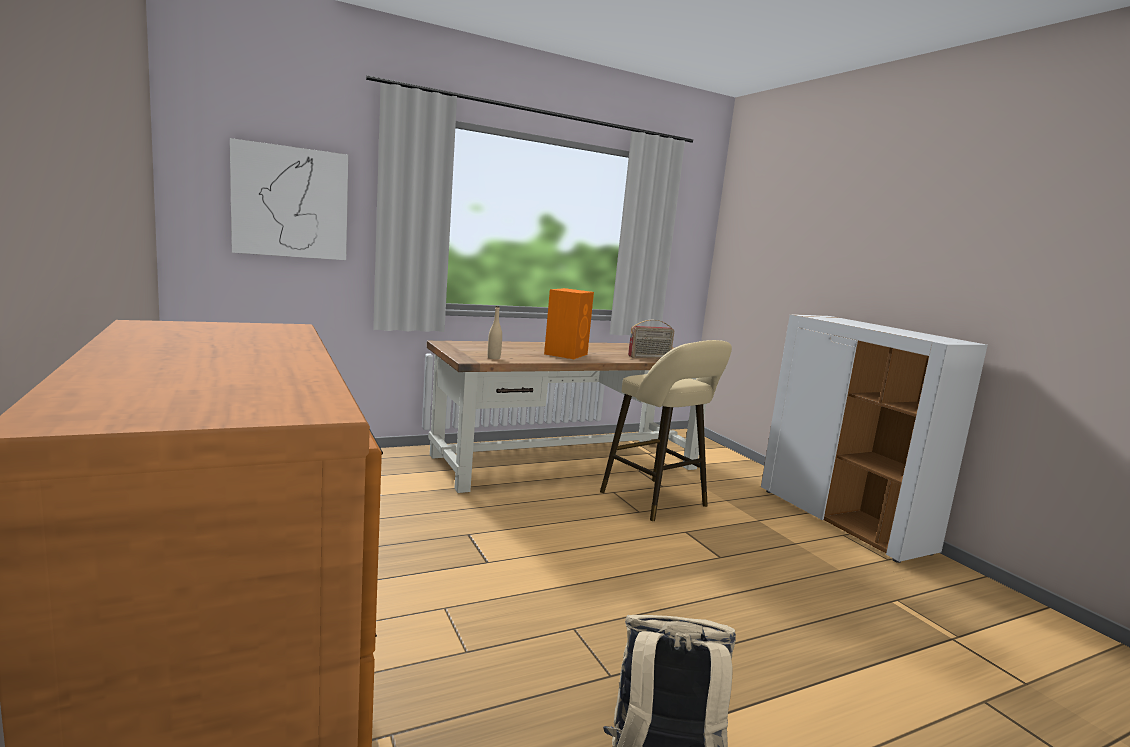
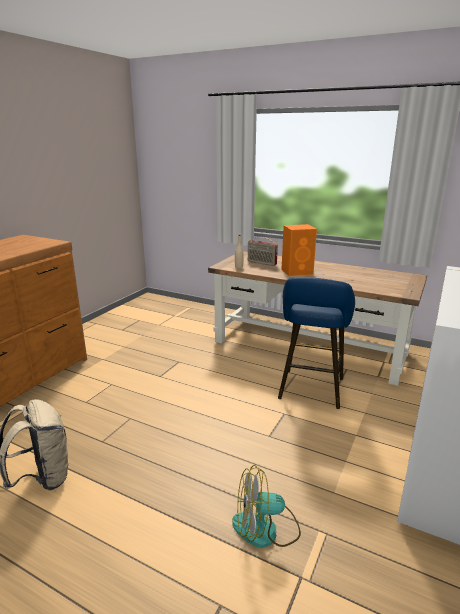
camera: 55 degrees right, 10 degrees up
picture [230,138,348,260] -> none
beige stool [600,340,732,521] -> blue stool [278,277,355,409]
radio [628,320,674,358] -> radio moved to [248,237,278,266]
none -> fan [232,465,301,548]

